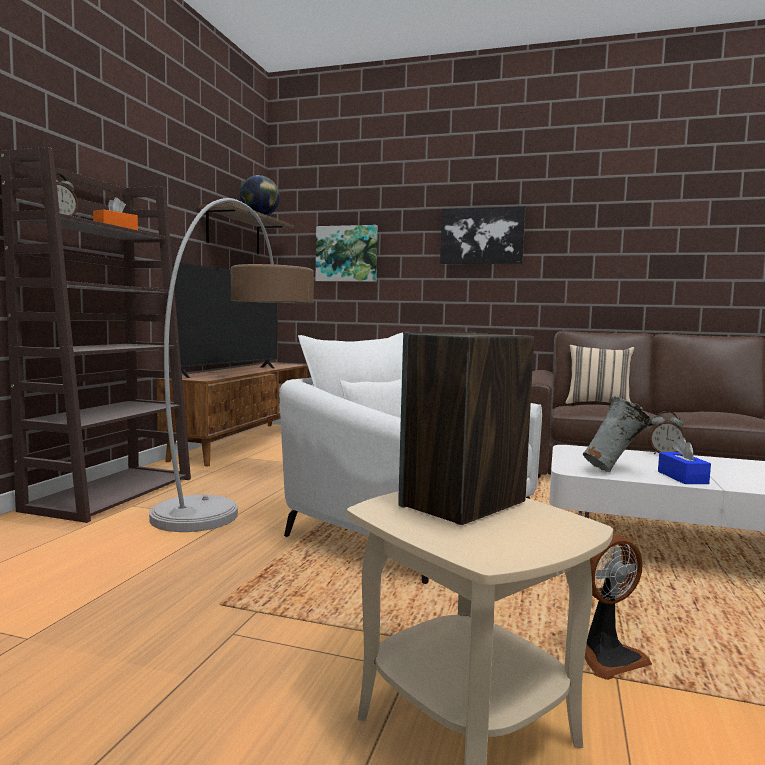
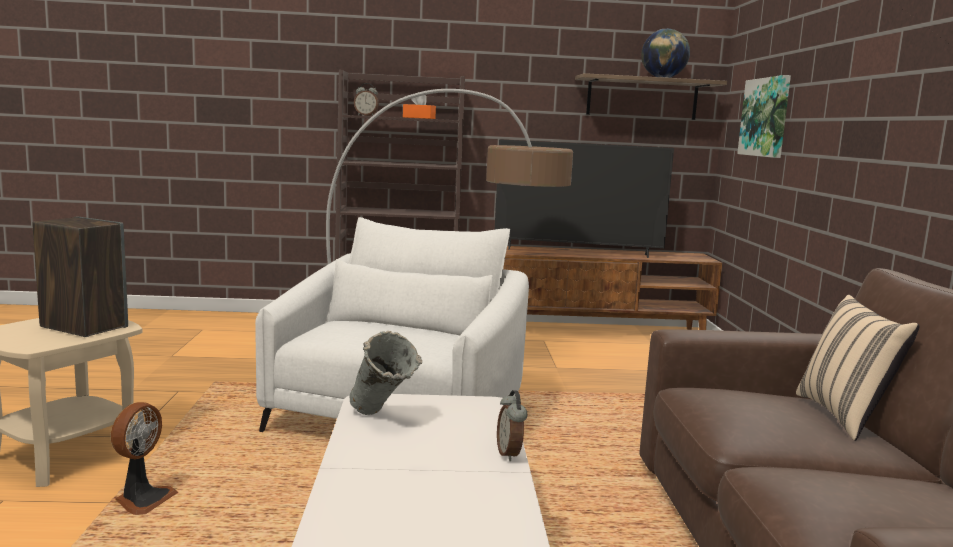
camera: 70 degrees right, 5 degrees up
picture [440,206,526,264] -> none
fan [585,534,653,680] -> fan turned 120 degrees counterclockwise [111,402,178,515]
blue tissue box [658,438,711,484] -> none

